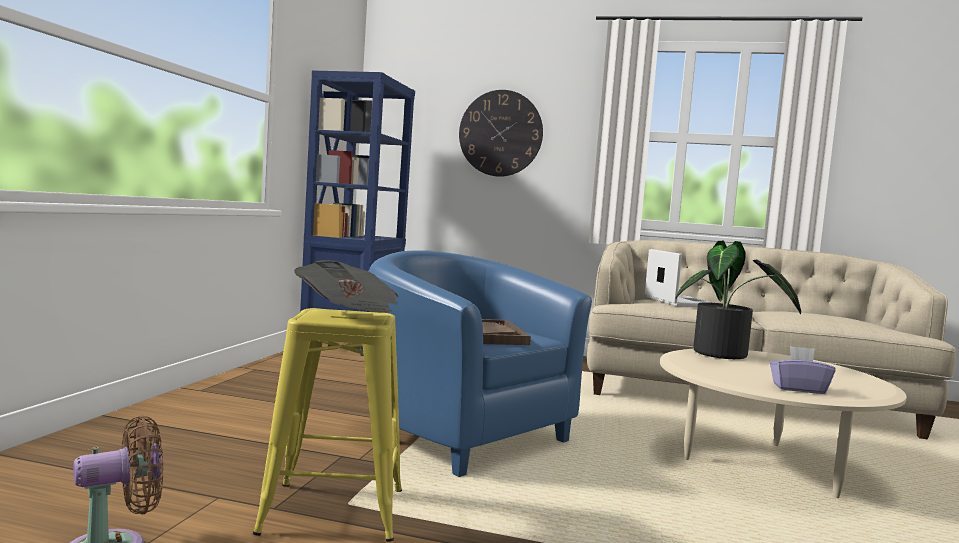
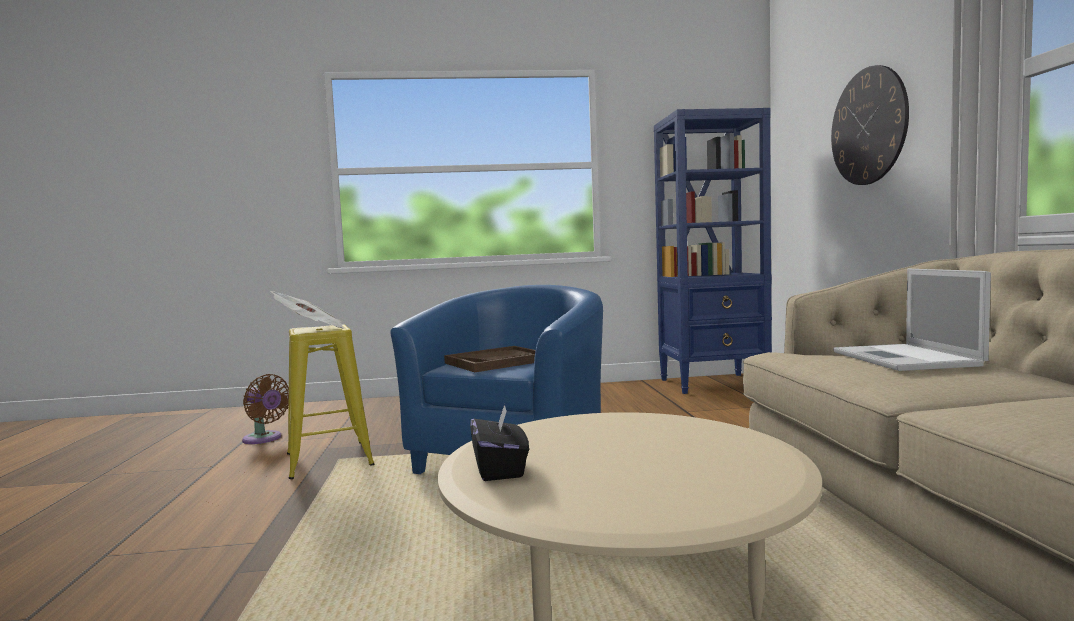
camera: 70 degrees right, 0 degrees up
laptop [645,249,713,307] -> laptop turned 120 degrees clockwise [833,269,991,371]
potted plant [676,241,801,359] -> none
purple tissue box [770,346,836,394] -> black tissue box [470,404,529,481]

